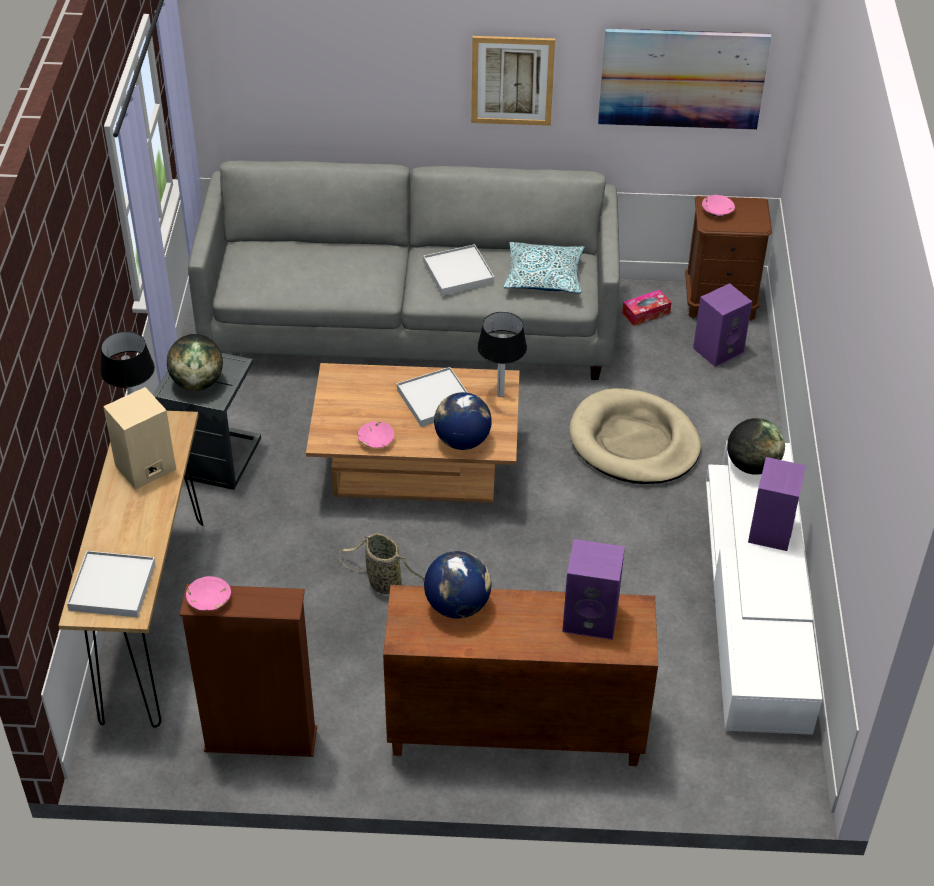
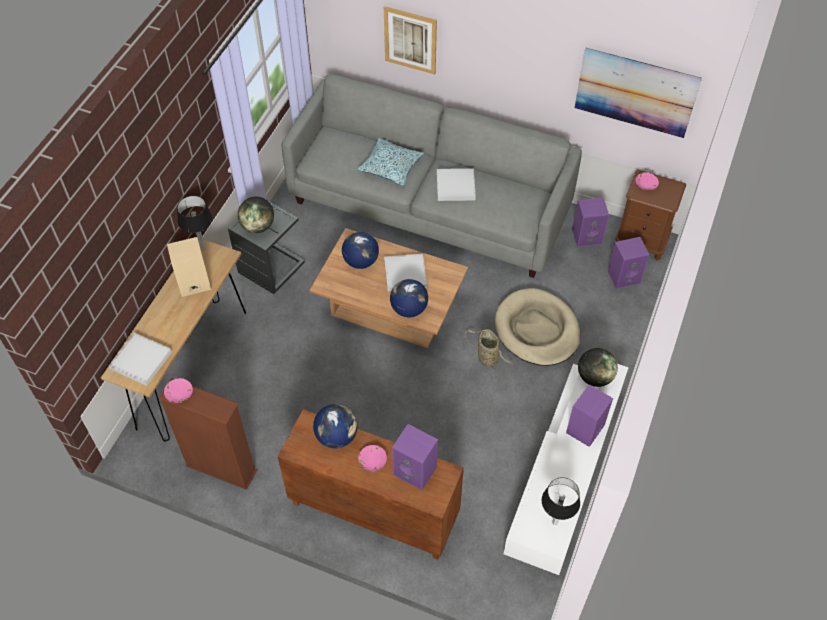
camera: 20 degrees right, 10 degrees up
basket [339,533,425,594] -> basket moved to [465,329,513,376]
pink bowl [357,421,394,448] -> pink bowl moved to [358,445,387,471]
picture [471,36,555,126] -> picture moved to [384,6,437,74]
table lamp [477,312,527,397] -> table lamp moved to [542,477,580,525]
pillow [503,242,584,294] -> pillow moved to [357,138,424,186]
tissue box [622,290,671,326] -> purple speaker [572,197,609,247]
none -> globe [342,232,379,269]

